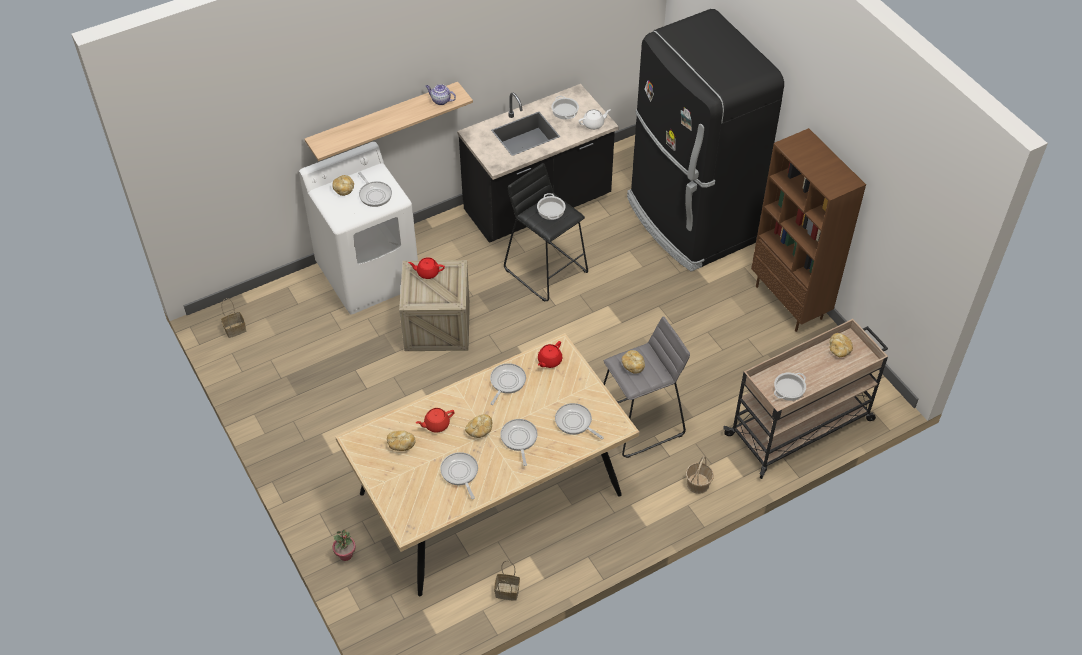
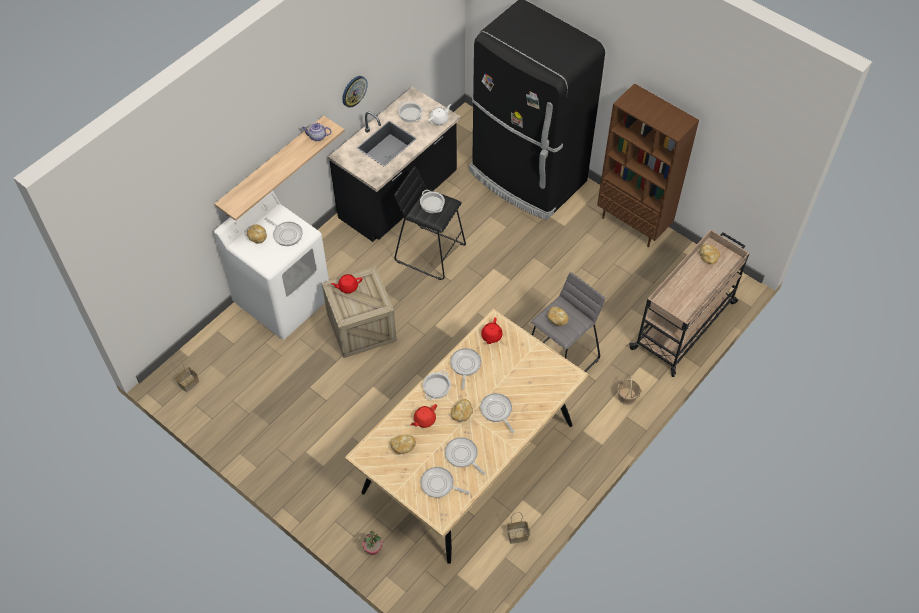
camera: 20 degrees left, 5 degrees up
frying pan [555,403,604,439] -> frying pan moved to [420,467,470,498]
cooking pot [774,372,806,401] -> cooking pot moved to [423,371,451,400]
none -> wall clock [342,76,368,108]

